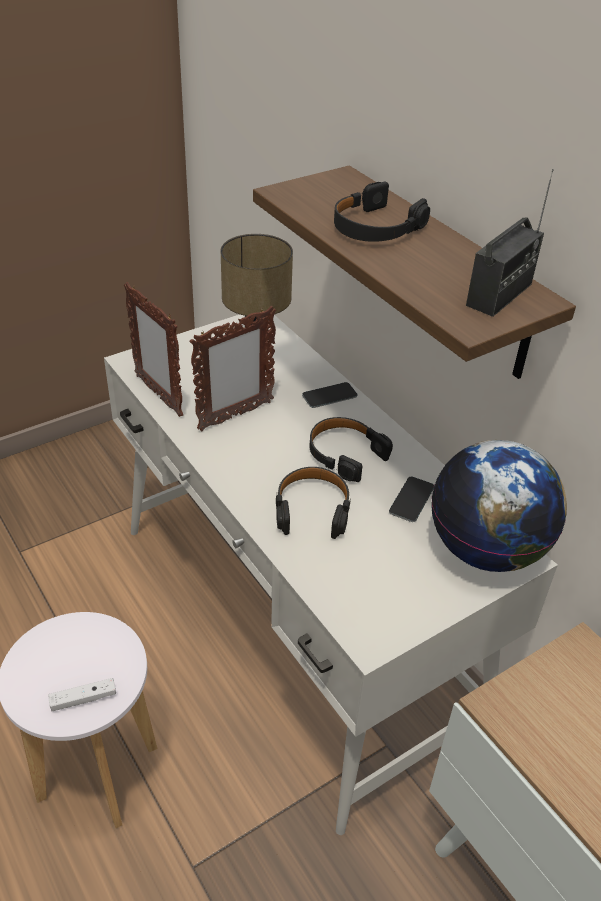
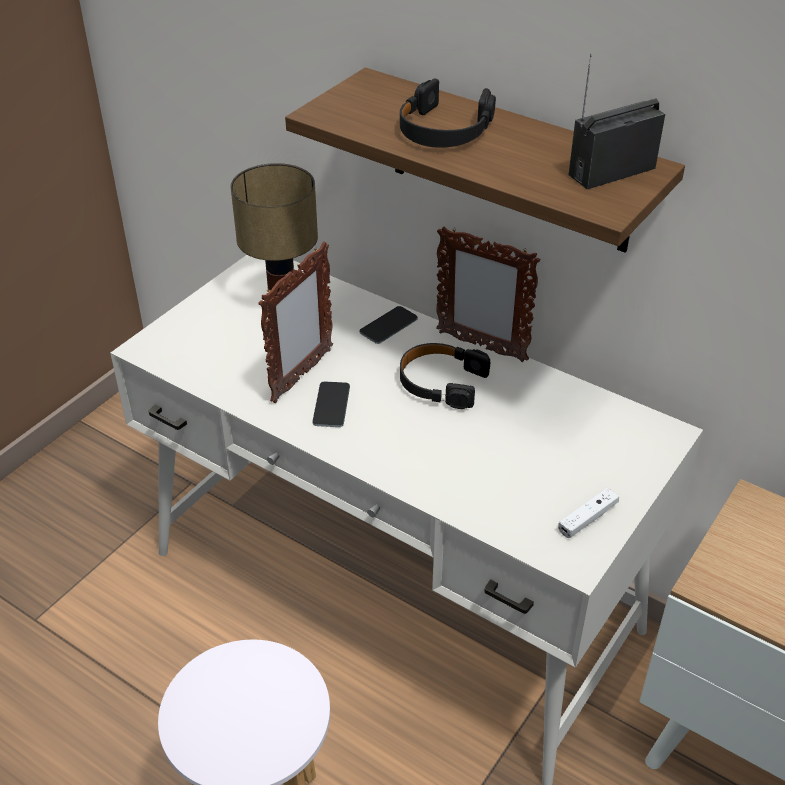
camera: 20 degrees left, 0 degrees up
white game controller [48,678,116,711] -> white game controller moved to [558,488,619,538]
picture frame [124,282,183,417] -> picture frame moved to [436,226,540,362]
black headphones [276,467,351,539] -> none
phone [389,476,434,522] -> phone moved to [312,381,350,427]
globe [431,440,567,572] -> none
radio [466,169,554,317] -> radio turned 135 degrees counterclockwise [569,54,665,190]

